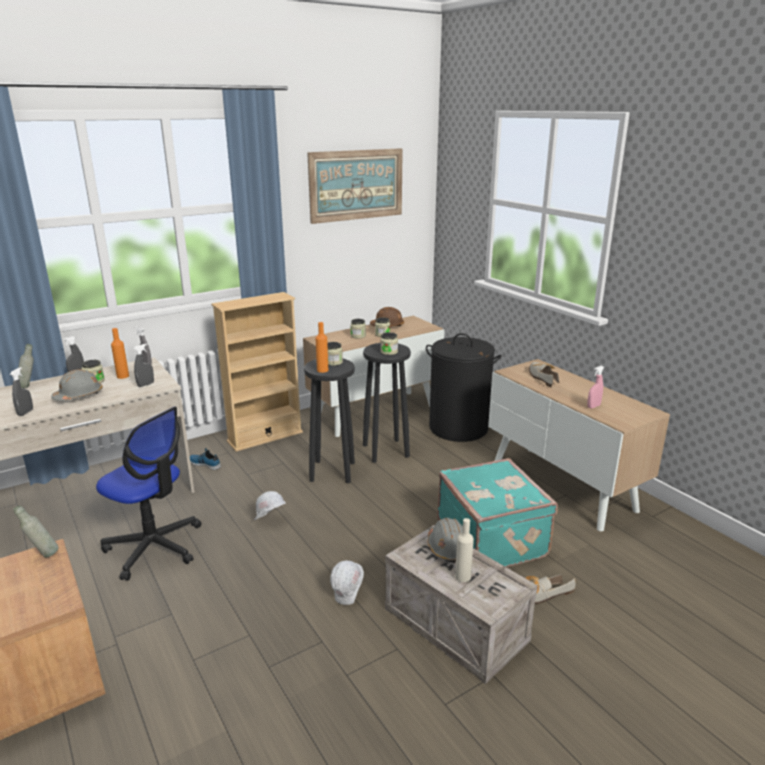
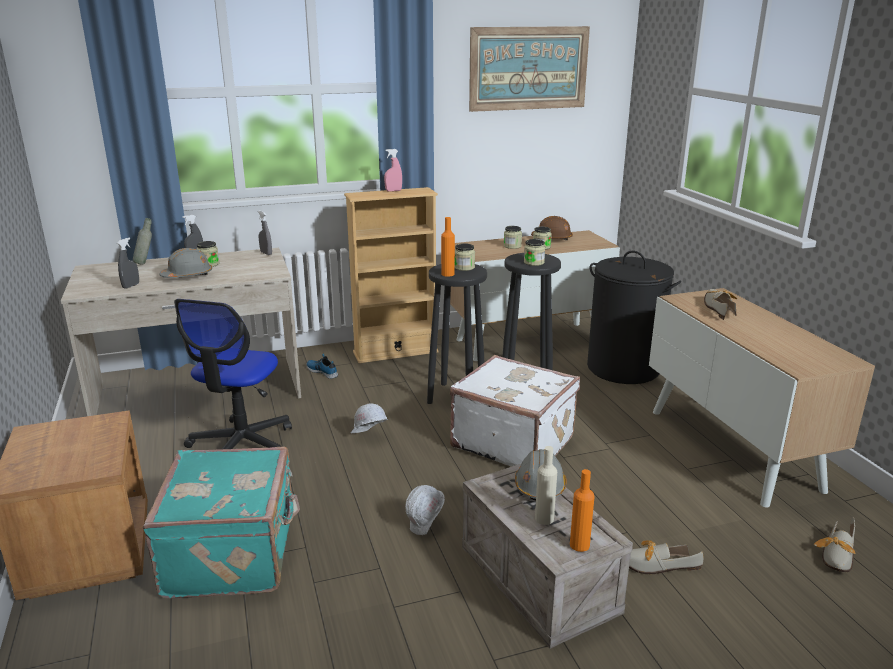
camera: 15 degrees right, 0 degrees up
grey bottle [14,505,59,557] -> none
office chair [96,407,202,581] -> office chair turned 60 degrees clockwise [174,299,292,449]
orange bottle [111,328,129,379] -> orange bottle moved to [570,469,595,552]
grey spray bottle [134,344,154,387] -> none
turquoise suitcase [437,458,558,567] -> turquoise suitcase moved to [143,447,300,598]
pink spray bottle [587,366,604,409] -> pink spray bottle moved to [384,149,402,192]
none -> white suitcase [450,355,580,467]
none -> shoe [814,517,856,572]

